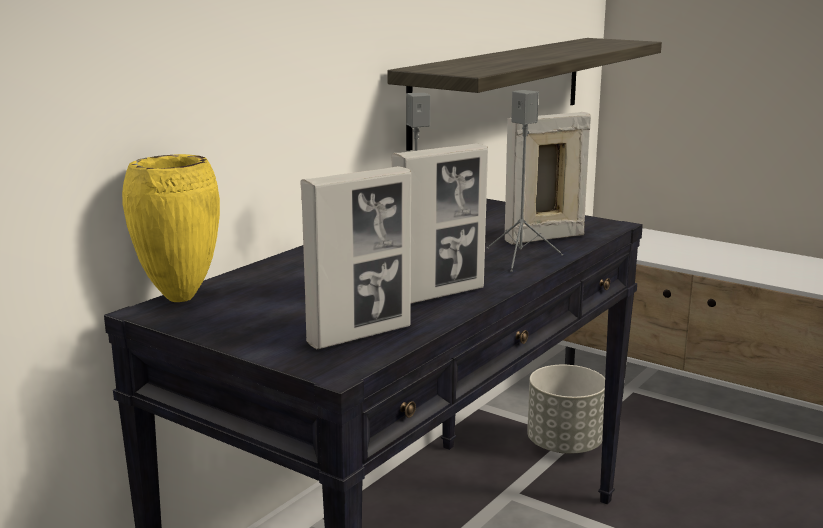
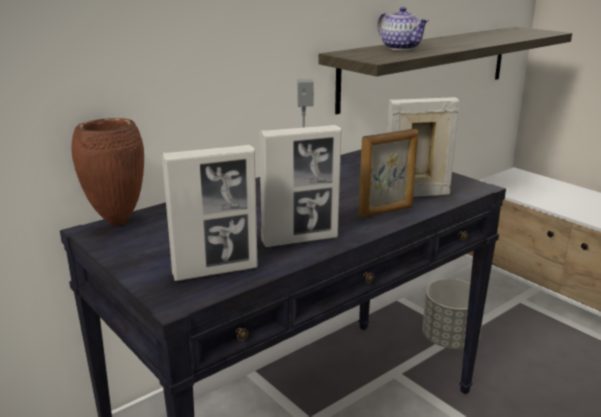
camera: 15 degrees right, 5 degrees up
yellow vase [122,154,220,302] -> brown vase [71,118,144,225]
grey speaker [487,90,563,272] -> picture frame [358,129,418,218]
none -> teapot [377,7,429,50]

